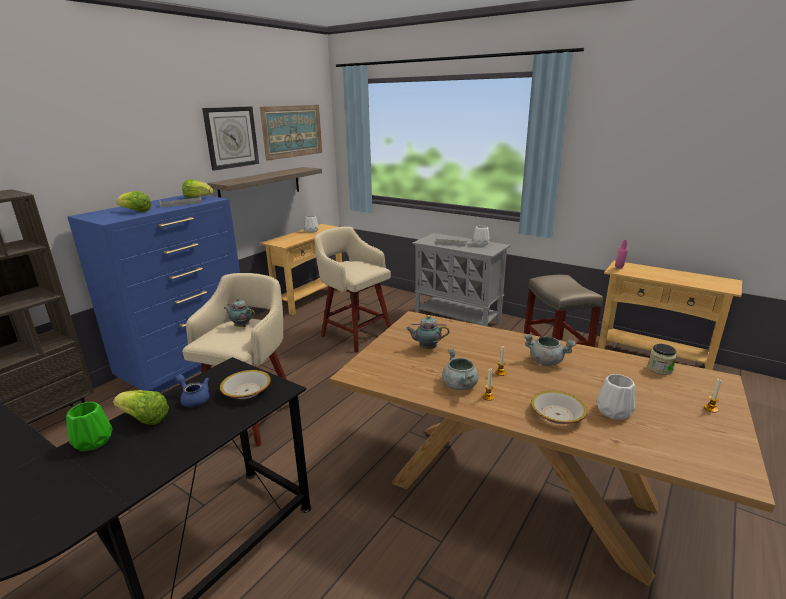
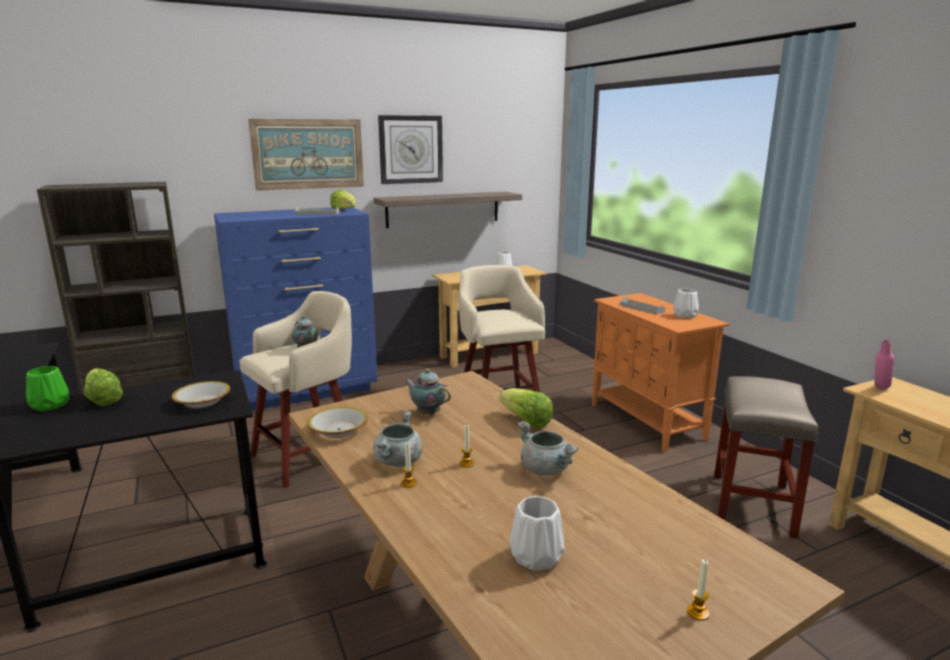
camera: 30 degrees right, 5 degrees down
lettuce [116,191,151,212] -> lettuce moved to [499,388,553,429]
blue teapot [175,374,210,407] -> none
picture [260,105,322,161] -> picture moved to [248,119,364,191]
grey cabinet [412,233,510,326] -> orange cabinet [592,293,729,452]
bowl [531,391,587,424] -> bowl moved to [307,407,368,438]
jar [648,344,677,375] -> none

